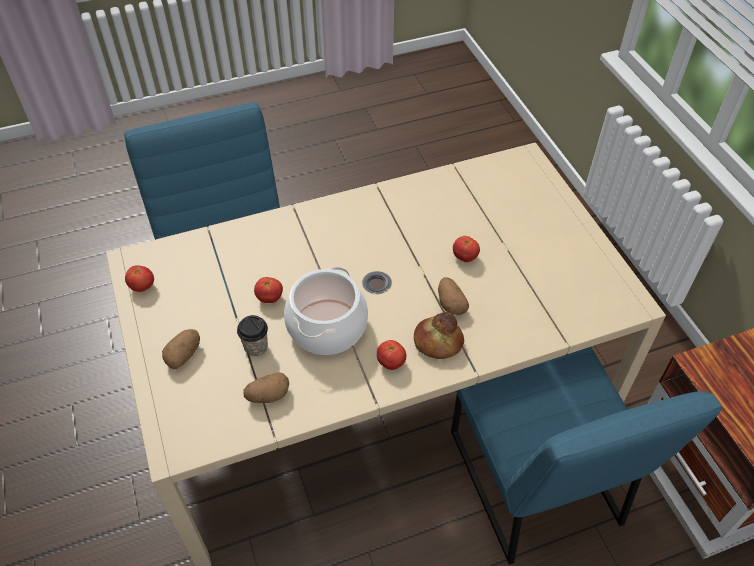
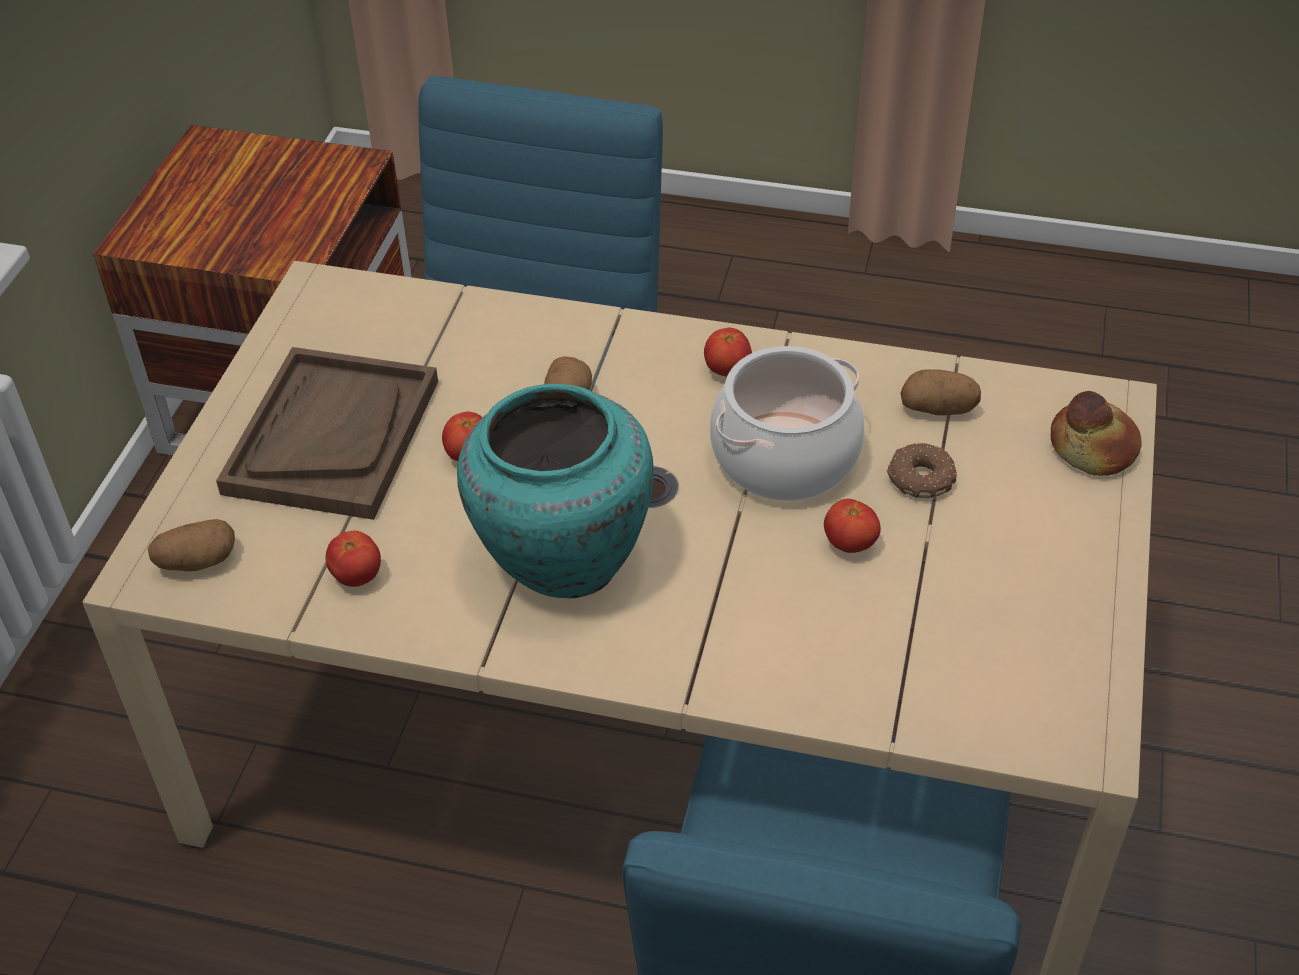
camera: 145 degrees left, 5 degrees down
tomato [125,265,154,292] -> tomato moved to [326,531,381,587]
potato [162,329,200,369] -> potato moved to [148,519,235,571]
cup [237,315,268,357] -> donut [887,443,957,498]
bread [414,312,464,359] -> bread moved to [1051,391,1142,476]
none -> brown tray [216,347,438,520]
none -> turquoise vase [457,384,654,598]

